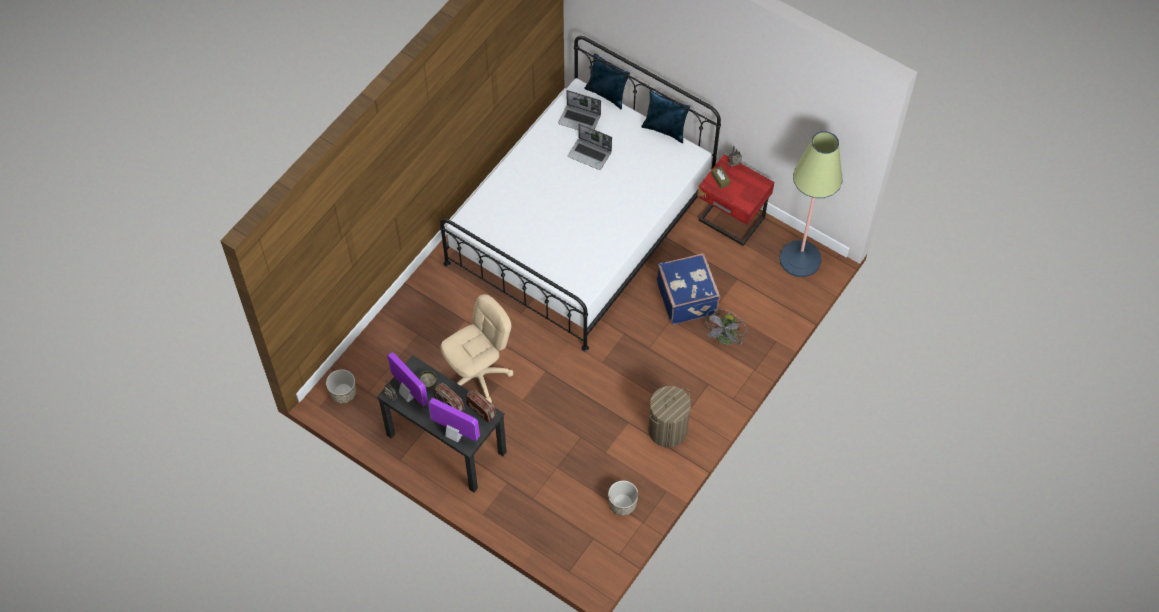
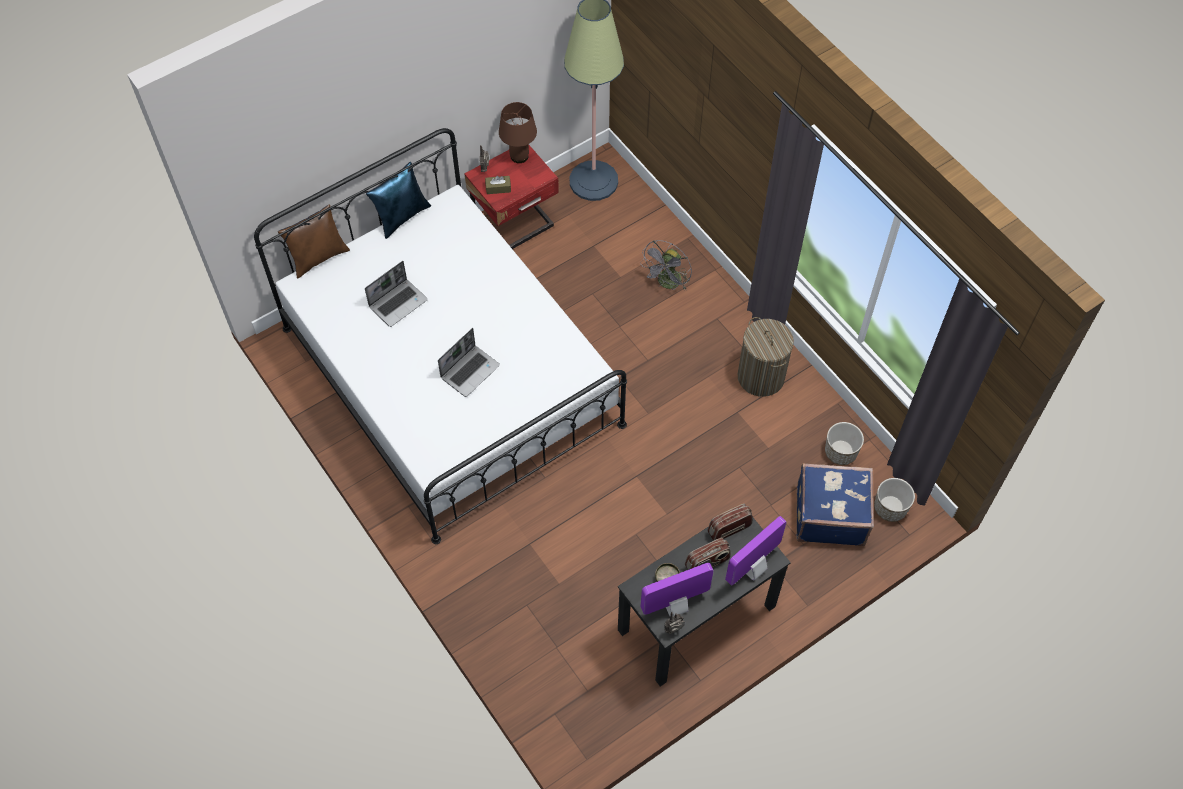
camera: 70 degrees left, 0 degrees up
planter [326,369,356,404] -> planter moved to [874,478,915,522]
beige office chair [440,294,513,403] -> none
laptop [558,90,601,130] -> laptop moved to [438,328,500,397]
blue pillow [584,53,630,110] -> brown pillow [278,204,350,278]
blue suitcase [657,253,720,324] -> blue suitcase moved to [796,463,874,546]
grey fan [703,309,747,347] -> grey fan turned 75 degrees clockwise [640,240,692,290]
none -> brown table lamp [499,102,537,163]

